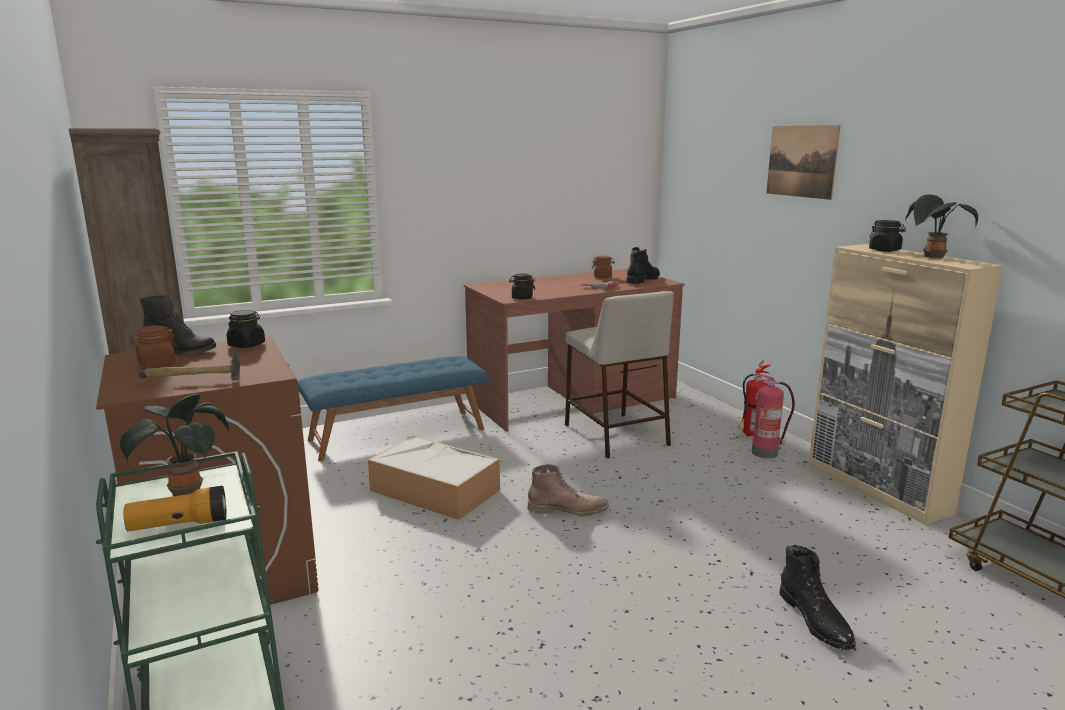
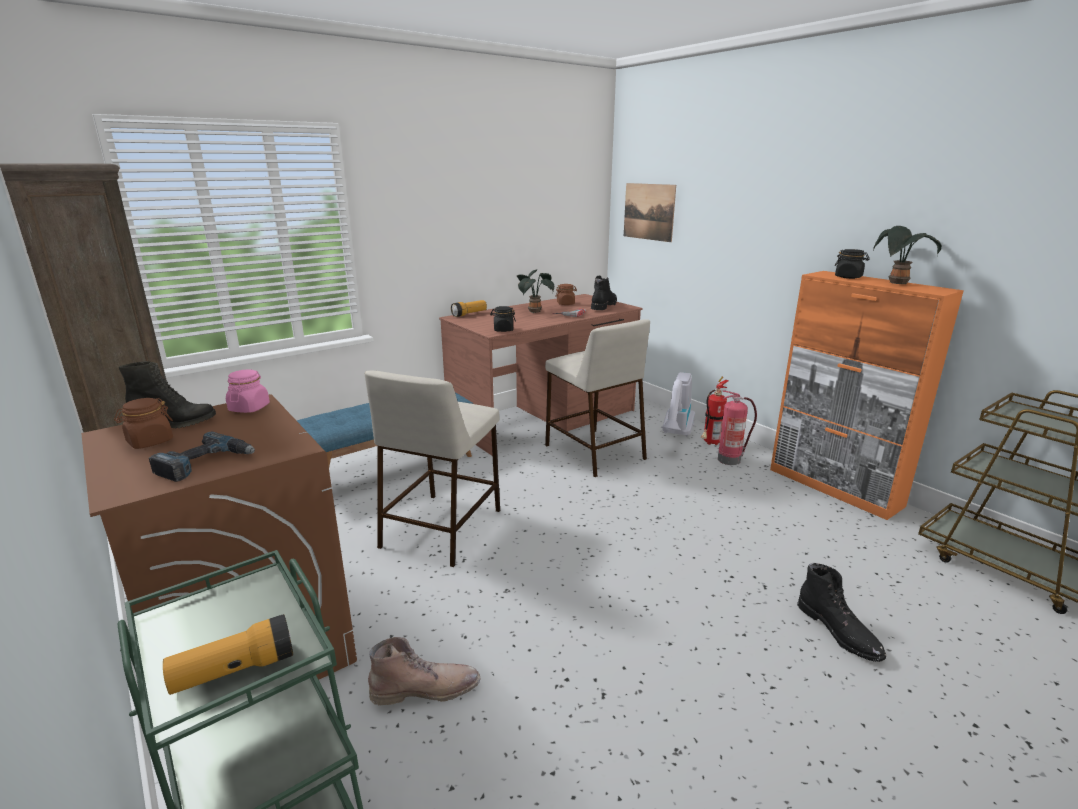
camera: 10 degrees left, 5 degrees up
potted plant [120,394,229,496] -> potted plant moved to [517,269,554,313]
hammer [139,350,240,381] -> power drill [149,432,255,482]
black jar [227,310,265,348] -> pink jar [226,370,270,413]
storage box [368,436,500,520] -> beige stool [365,371,500,567]
brown boot [527,464,609,517] -> brown boot moved to [368,637,480,706]
picture [766,125,841,200] -> picture moved to [624,183,676,242]
beige cabinet [809,244,1003,525] -> orange cabinet [770,271,964,520]
none -> flashlight [451,300,487,317]
none -> vacuum cleaner [661,372,695,437]

